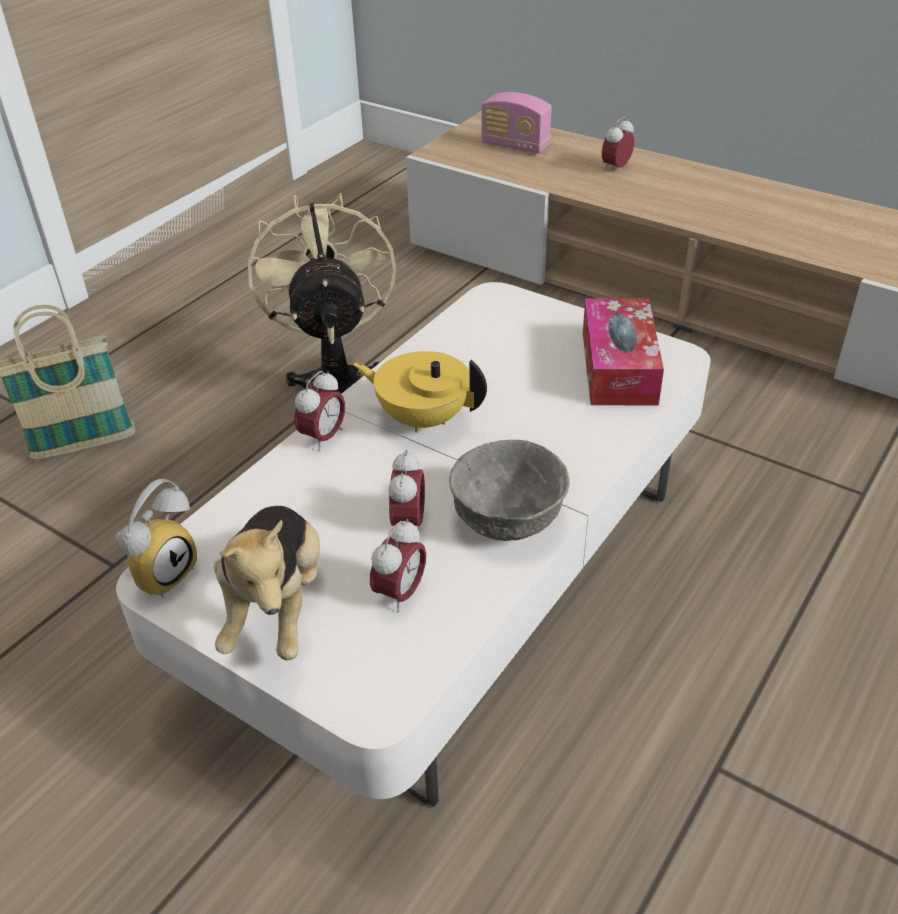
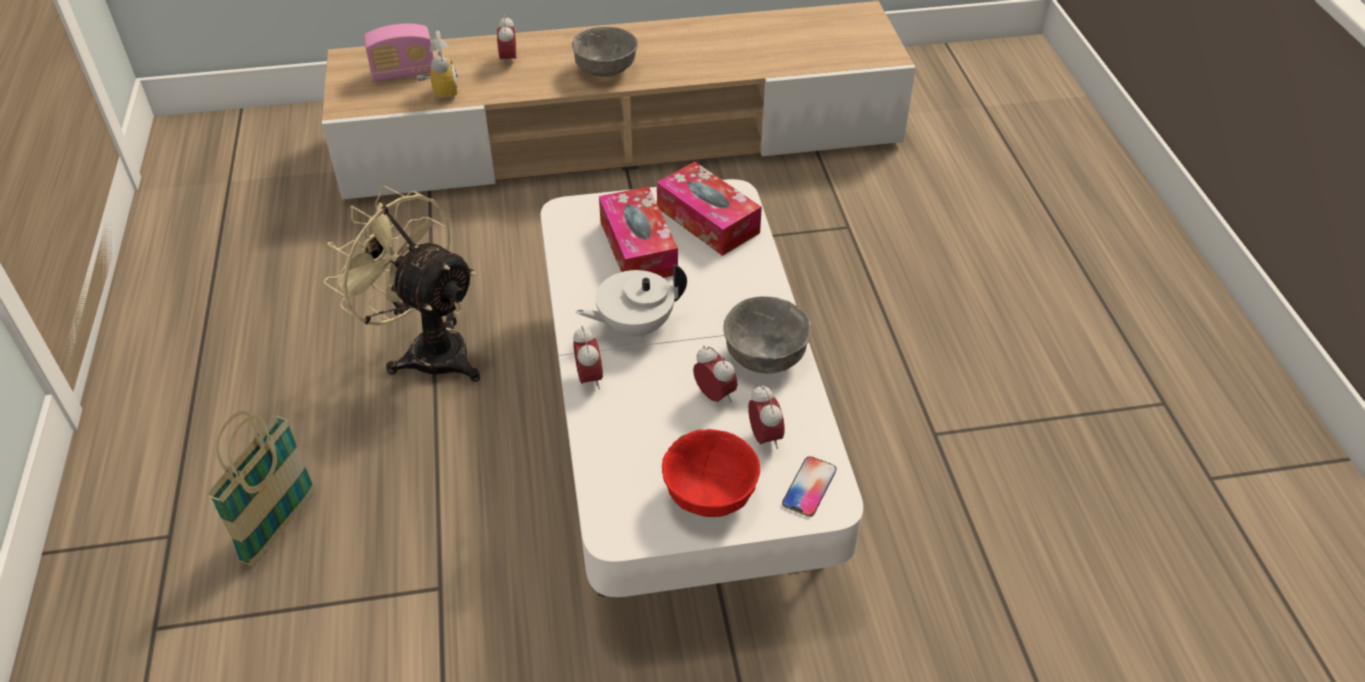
camera: 45 degrees left, 5 degrees up
alarm clock [115,479,197,598] -> alarm clock moved to [416,30,458,99]
plush toy [214,506,320,661] -> red bowl [662,429,760,517]
yellow teapot [353,351,487,433] -> white teapot [576,264,687,338]
none -> grey bowl [572,27,638,77]
none -> tissue box [599,186,678,278]
none -> phone [782,456,836,517]

